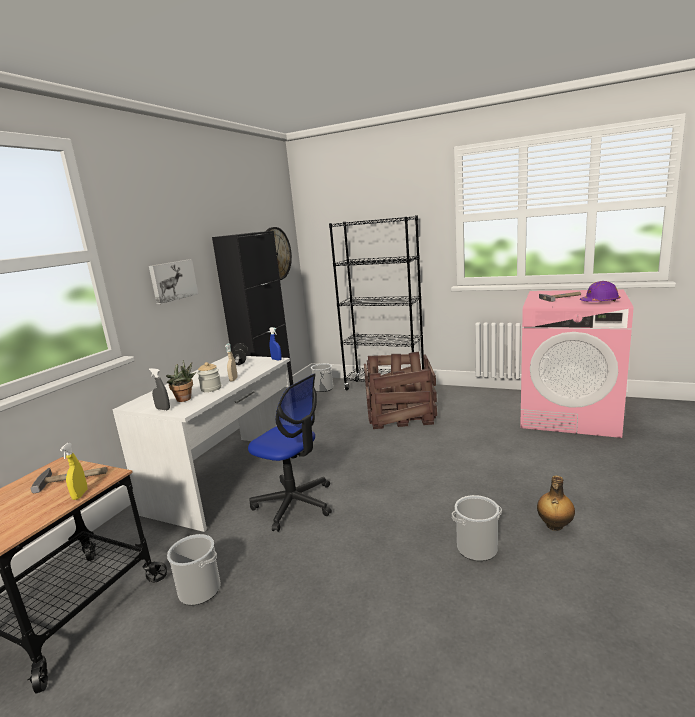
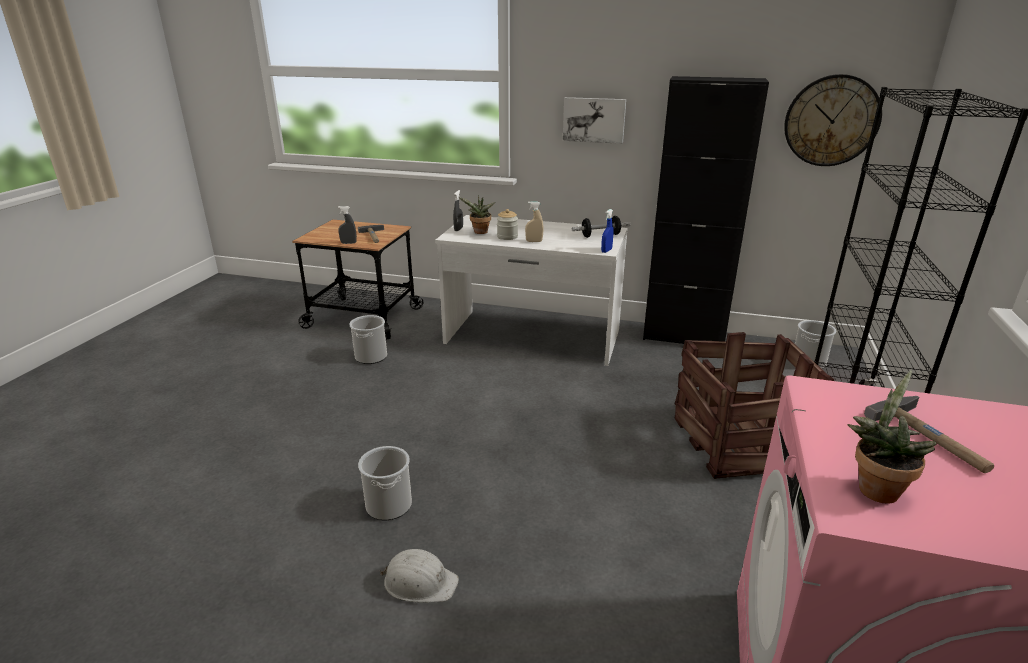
camera: 80 degrees right, 10 degrees up
yellow spray bottle [60,443,88,500] -> grey spray bottle [338,206,357,244]
office chair [248,374,332,532] -> none
bottle [537,476,575,531] -> white hard hat [380,549,459,603]
purple hard hat [580,281,620,302] -> potted plant [847,370,936,504]

